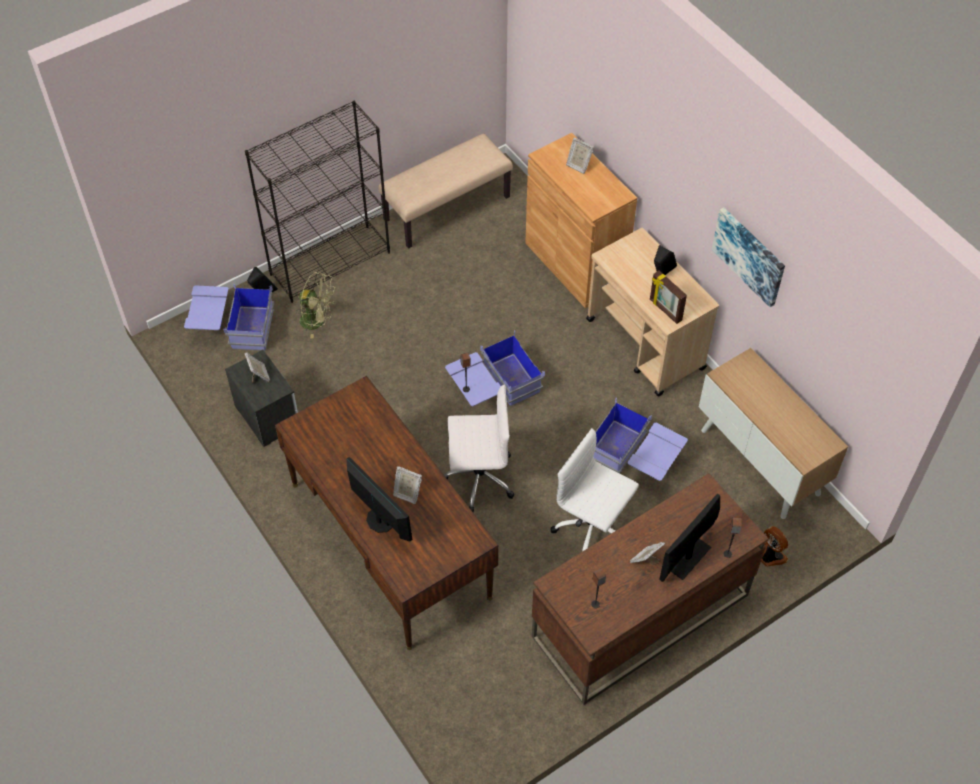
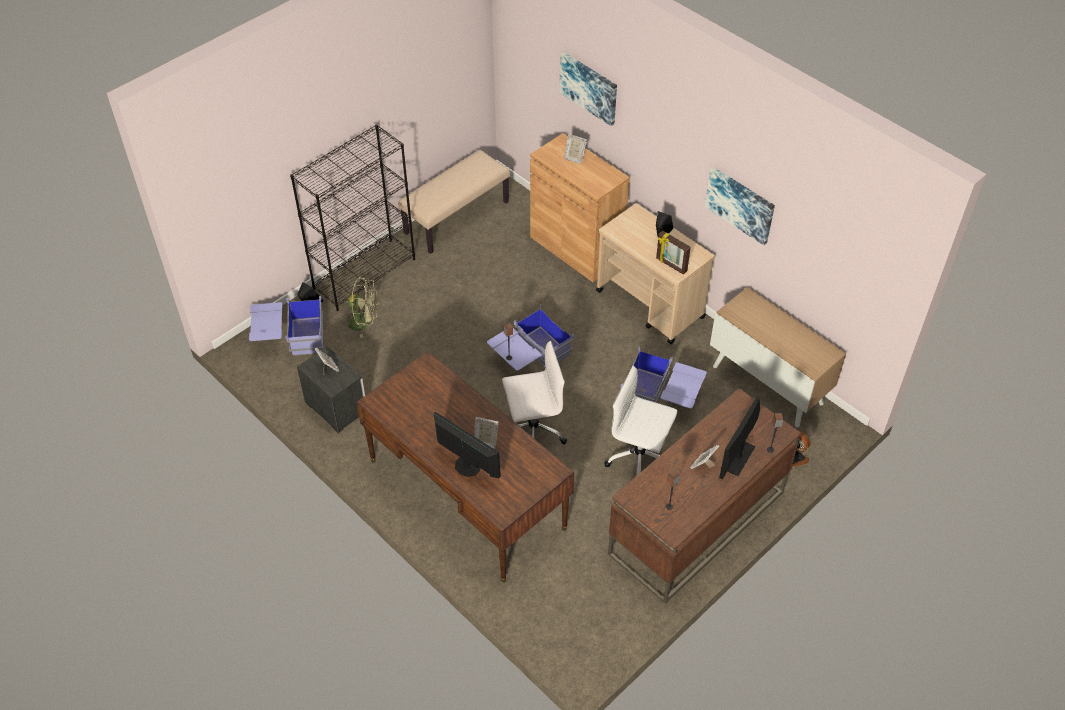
camera: 10 degrees left, 5 degrees down
none -> picture [559,52,617,126]

